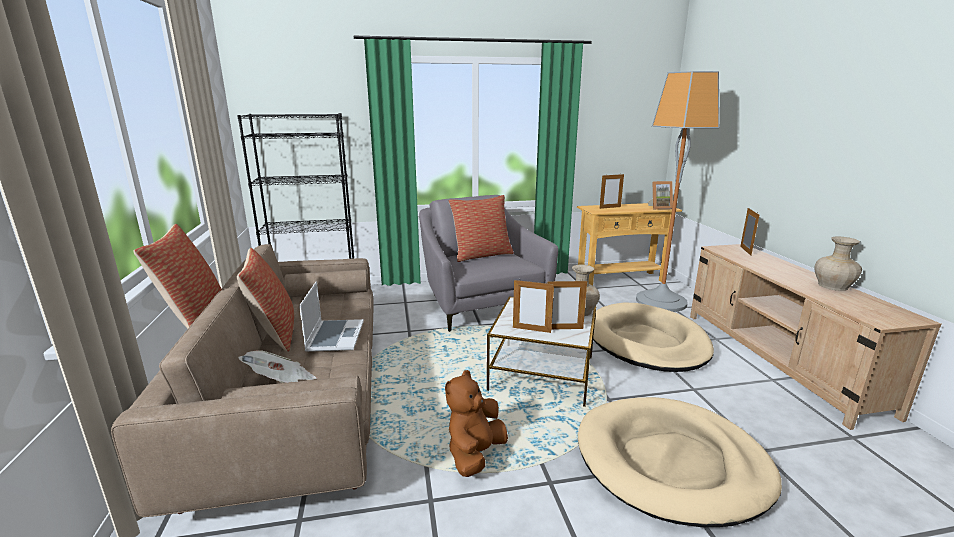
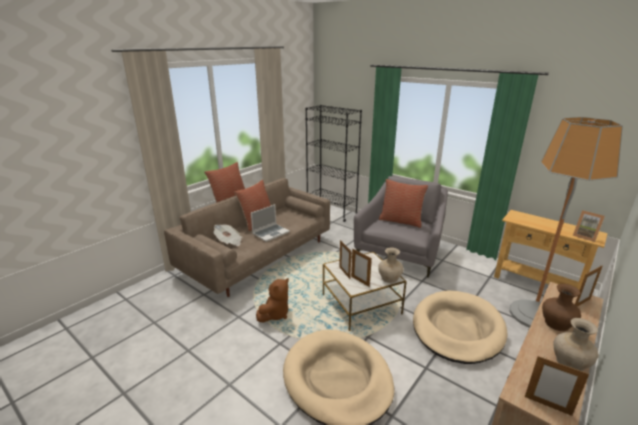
camera: 50 degrees right, 5 degrees up
brown plush toy [445,370,508,477] -> brown plush toy turned 135 degrees clockwise [256,278,289,322]
picture frame [599,173,624,209] -> picture frame moved to [525,356,589,416]
none -> brown vase [542,284,581,331]

